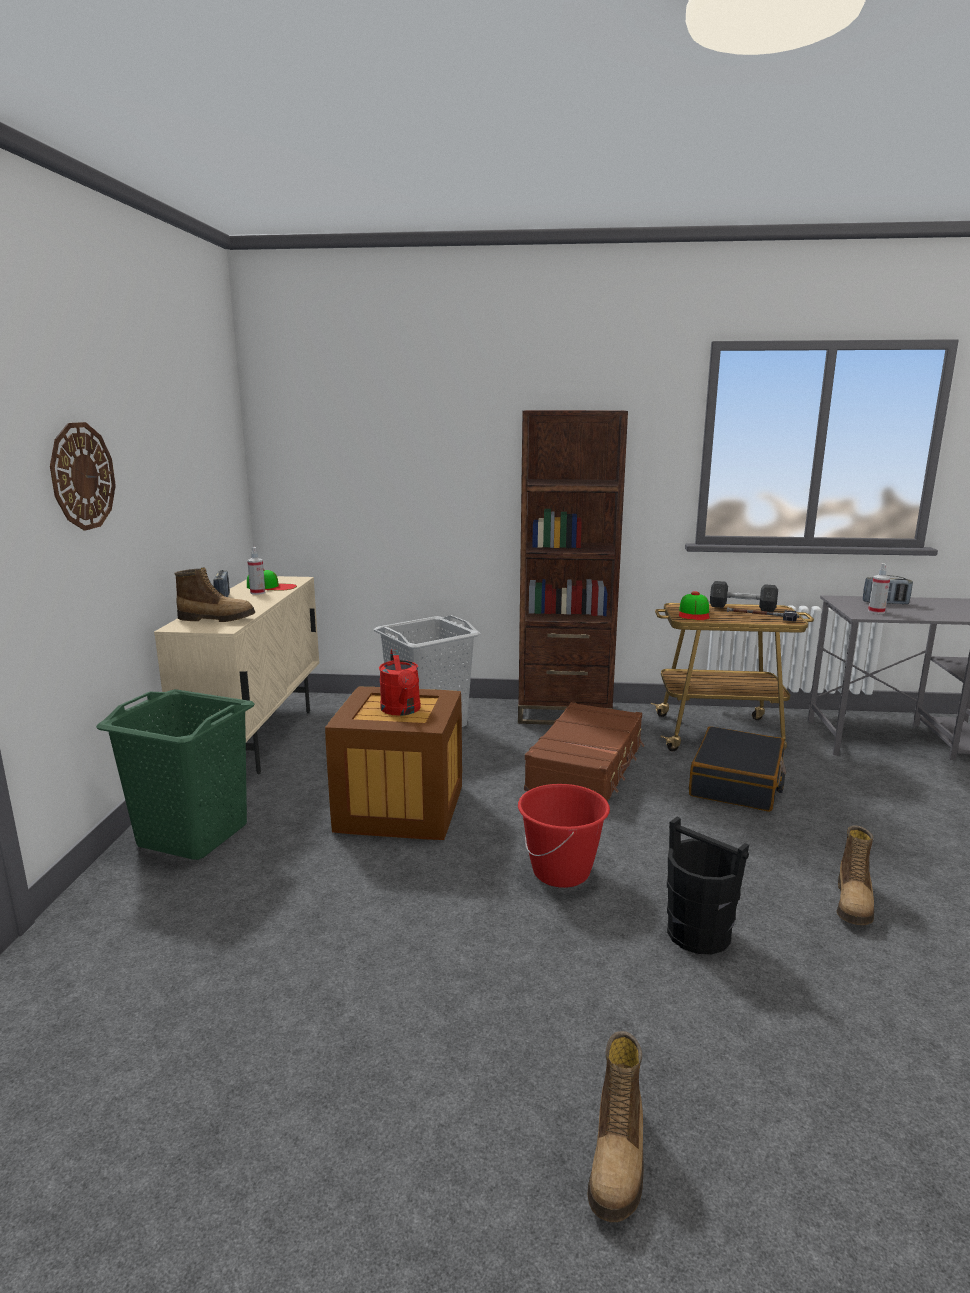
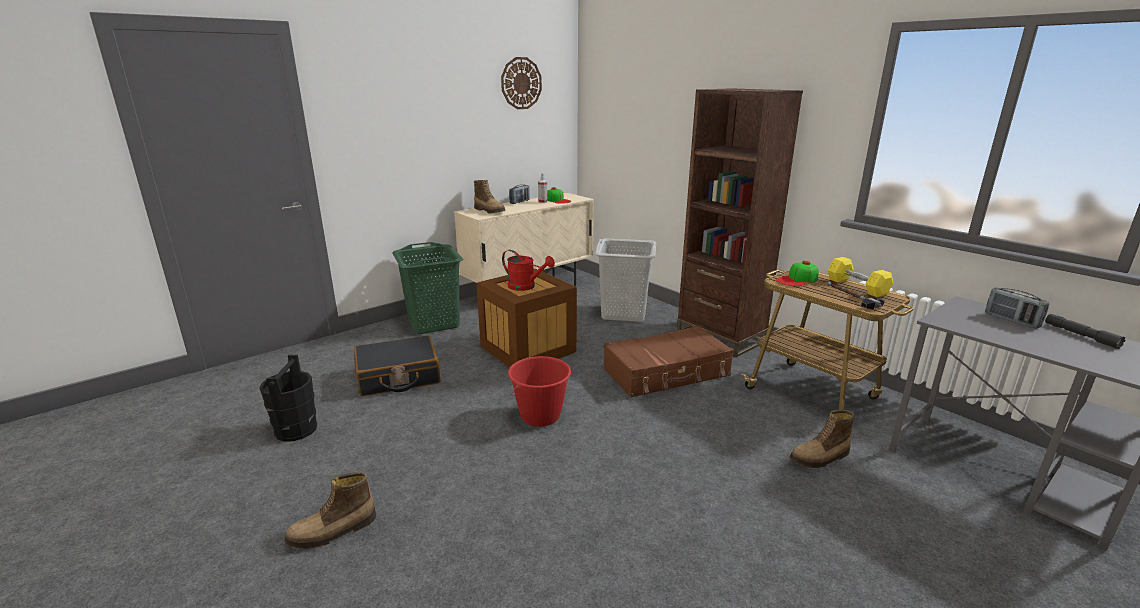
camera: 45 degrees right, 5 degrees up
wall clock [50,422,116,531] -> wall clock moved to [501,57,542,109]
red watering can [379,649,421,716] -> red watering can turned 90 degrees counterclockwise [502,250,555,291]
black bucket [667,817,749,955] -> black bucket moved to [260,355,317,441]
black suitcase [689,726,786,812] -> black suitcase moved to [354,335,441,396]
grey dumbbell [710,581,778,612] -> yellow dumbbell [828,257,893,297]
boot [837,826,874,925] -> boot moved to [790,410,855,468]
spray bottle [868,563,890,614] -> none
none -> grey flashlight [1045,314,1125,349]

